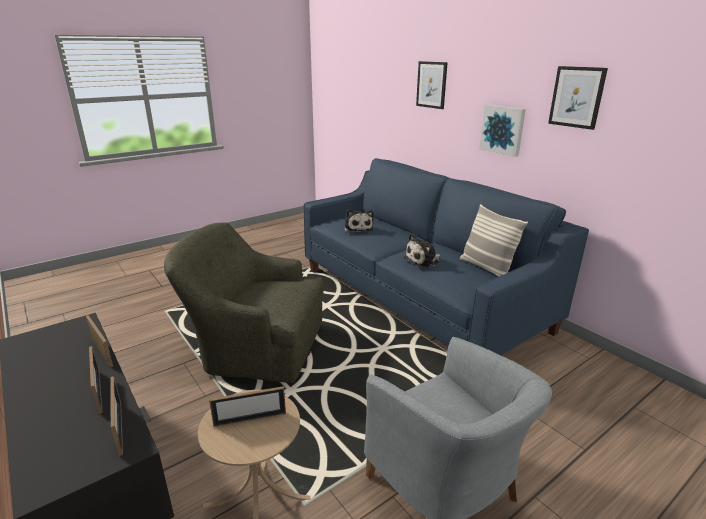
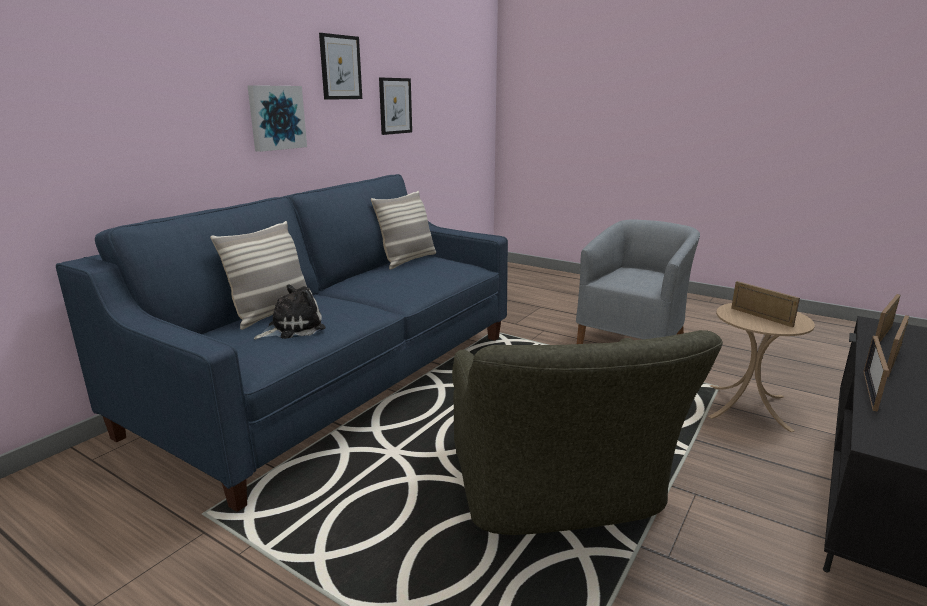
camera: 110 degrees left, 5 degrees down
plush toy [404,233,441,268] -> none
picture [416,61,448,109] -> picture moved to [379,78,412,135]
none -> pillow [210,221,307,330]

